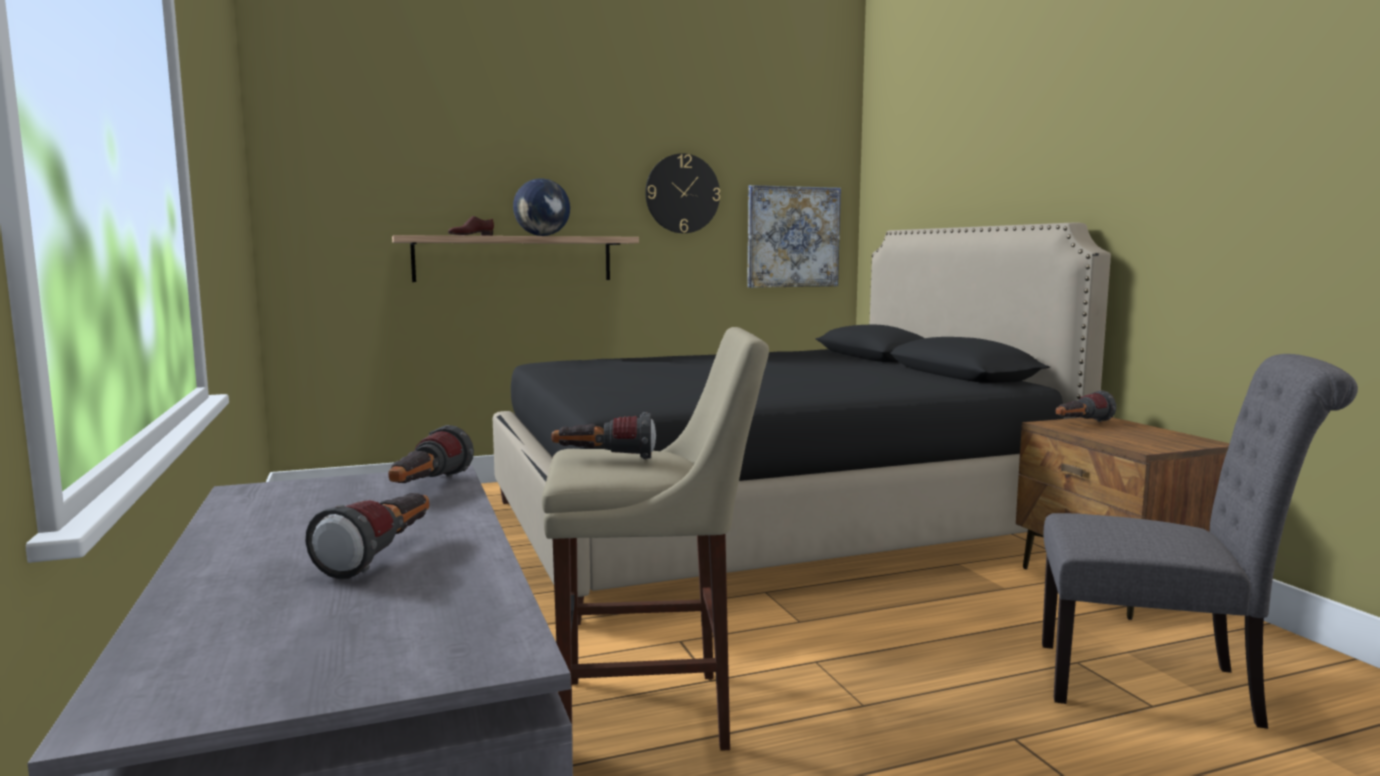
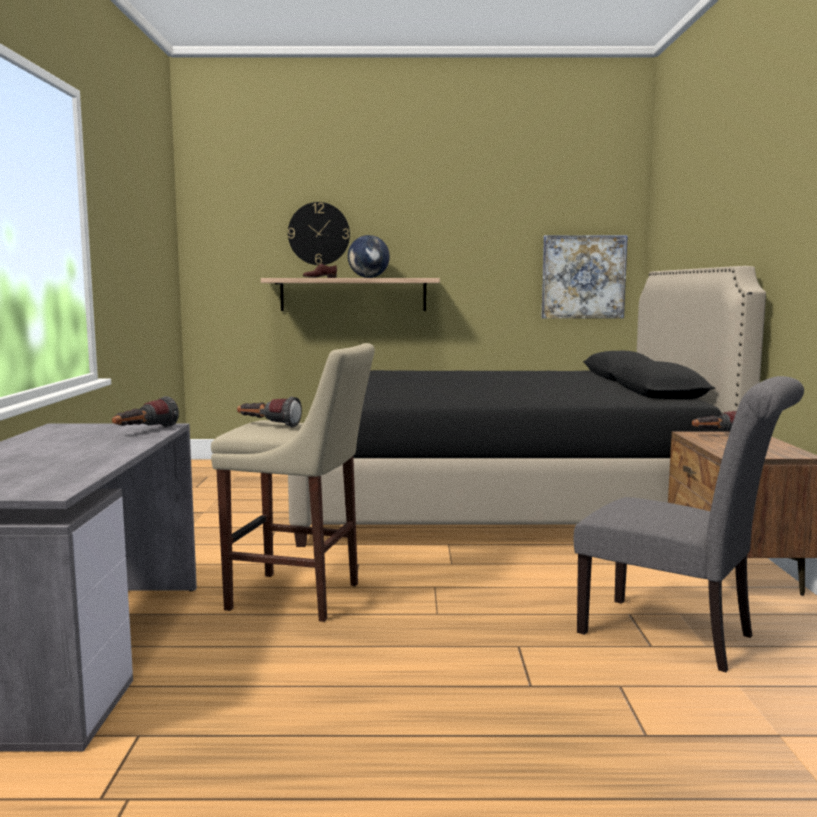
camera: 20 degrees right, 0 degrees up
flashlight [305,493,429,579] -> none
wall clock [645,153,720,233] -> wall clock moved to [288,202,350,265]

